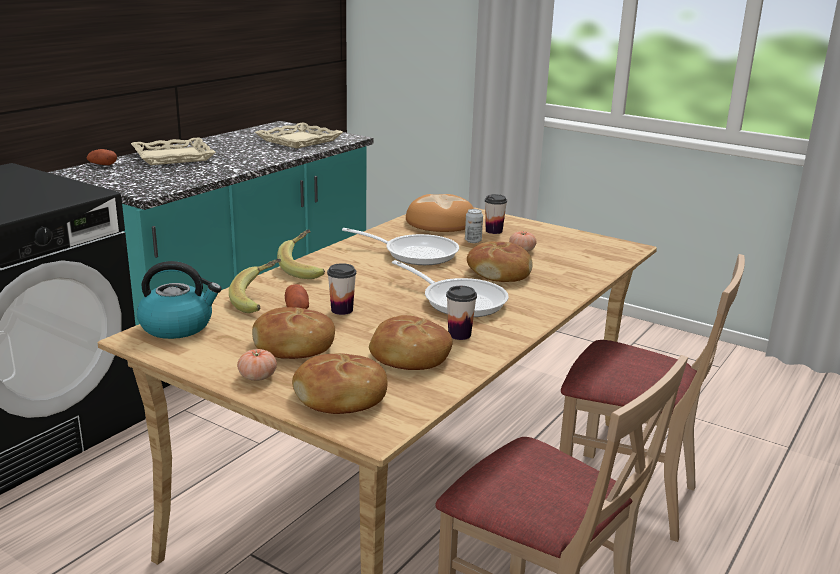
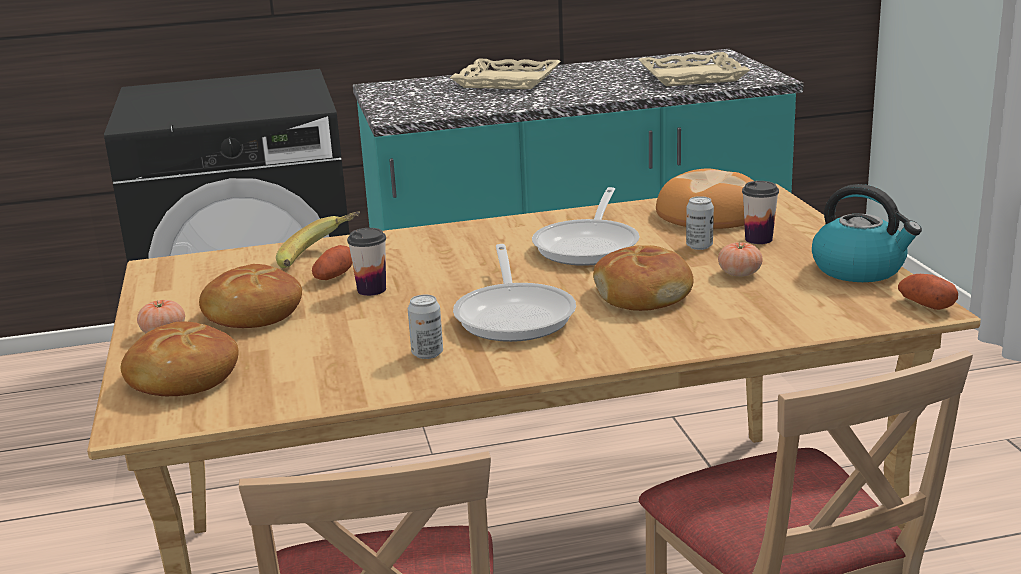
camera: 45 degrees right, 0 degrees up
potato [87,149,117,165] -> potato moved to [898,274,958,310]
kettle [137,261,222,339] -> kettle moved to [812,184,922,282]
banana [277,229,325,279] -> none
frying pan [342,228,459,265] -> frying pan turned 45 degrees clockwise [532,187,639,266]
bread [369,315,453,370] -> none
cup [446,286,477,340] -> can [408,295,443,359]

